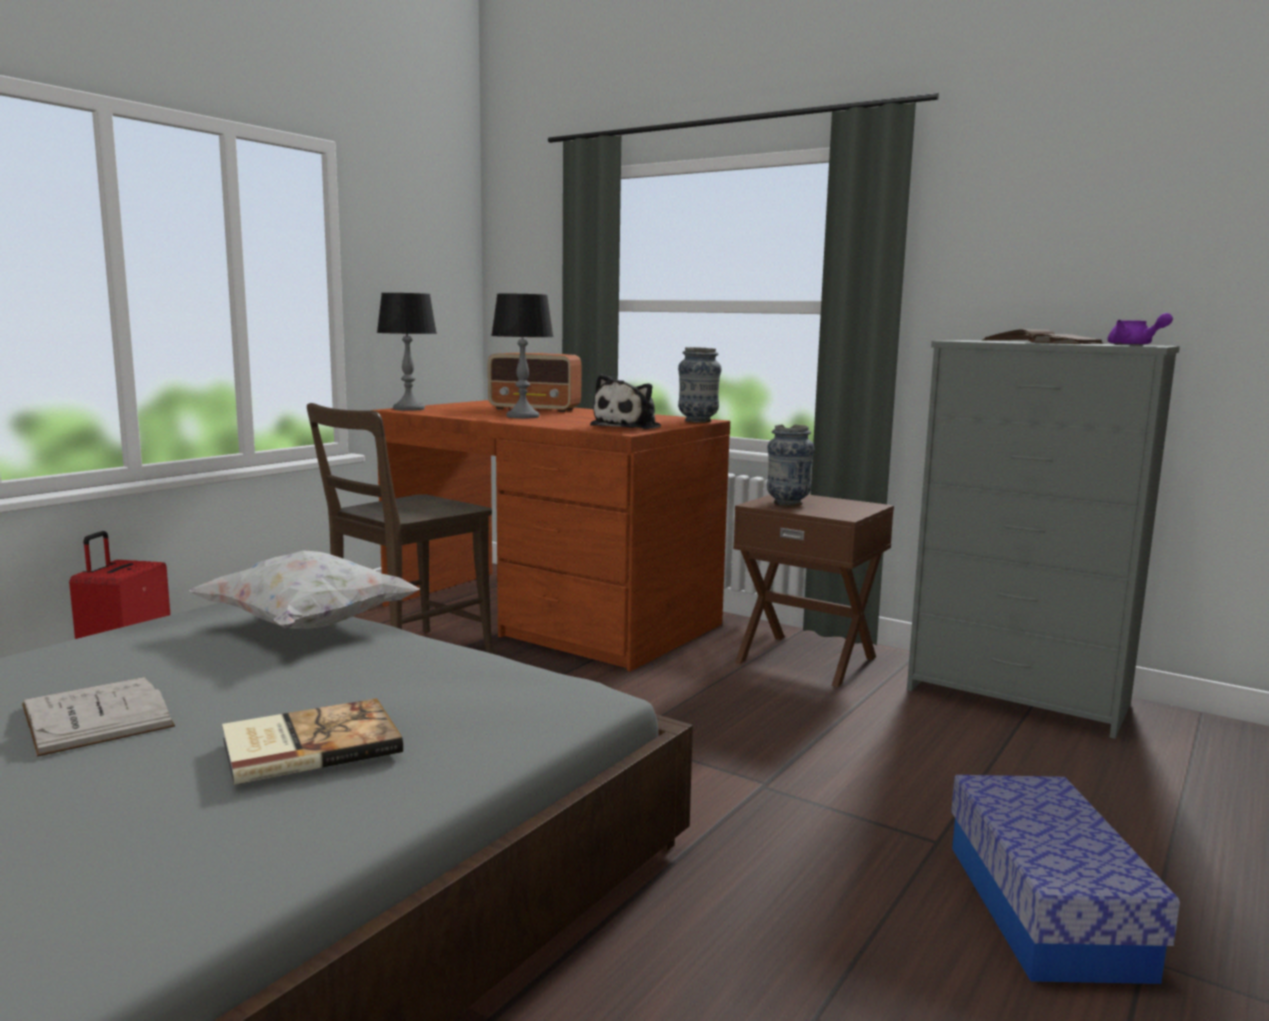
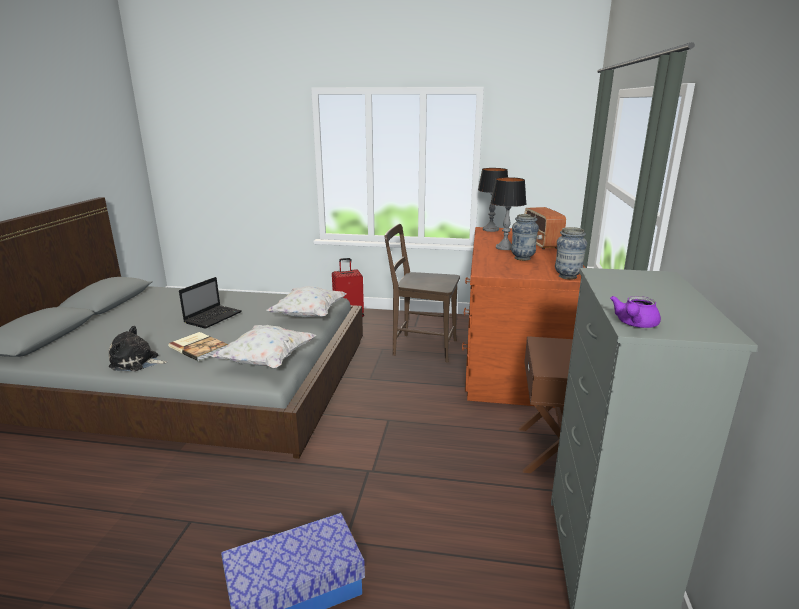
camera: 65 degrees right, 10 degrees up
white book [22,677,175,757] -> laptop [179,277,242,329]
plush toy [590,374,661,429] -> plush toy moved to [109,326,168,371]
vase [767,425,814,506] -> vase moved to [511,214,539,261]
brown book [984,329,1104,344] -> none
none -> white pillow [211,325,316,369]

